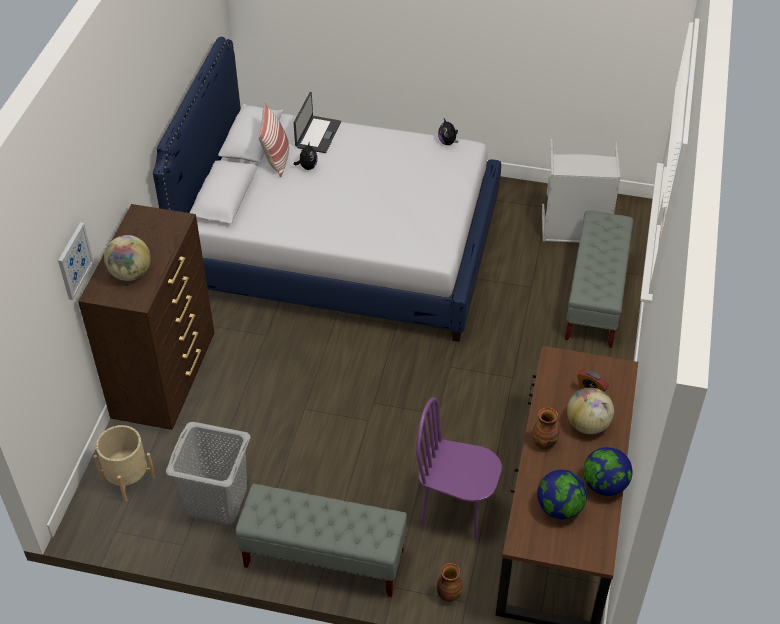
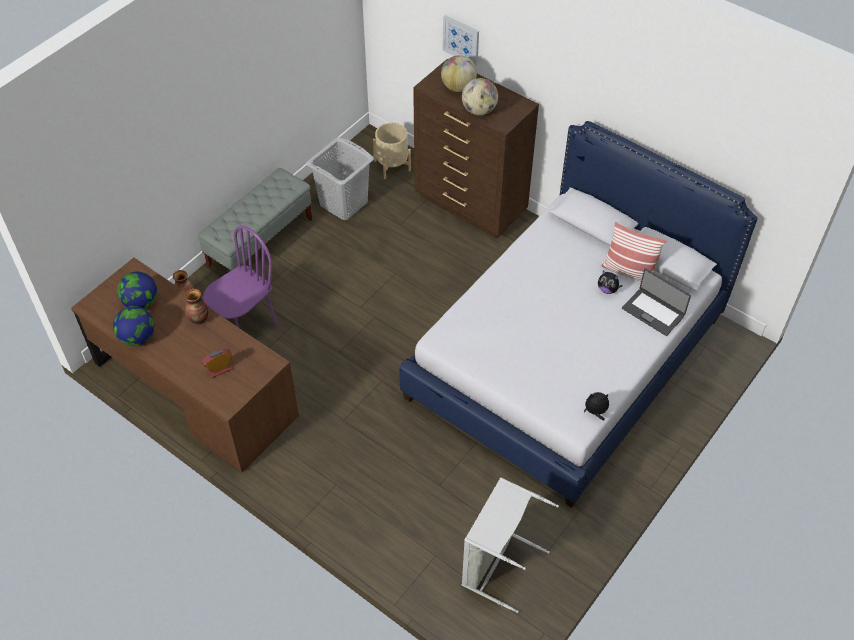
camera: 115 degrees right, 5 degrees up
grey bench [565,211,634,348] -> none
globe [567,388,614,434] -> globe moved to [462,78,498,115]

